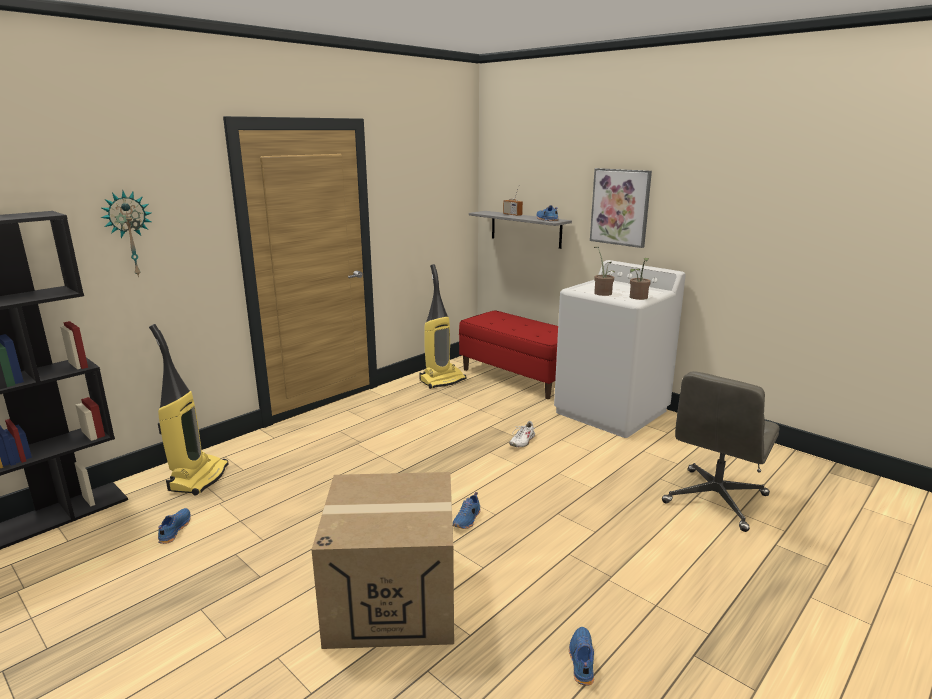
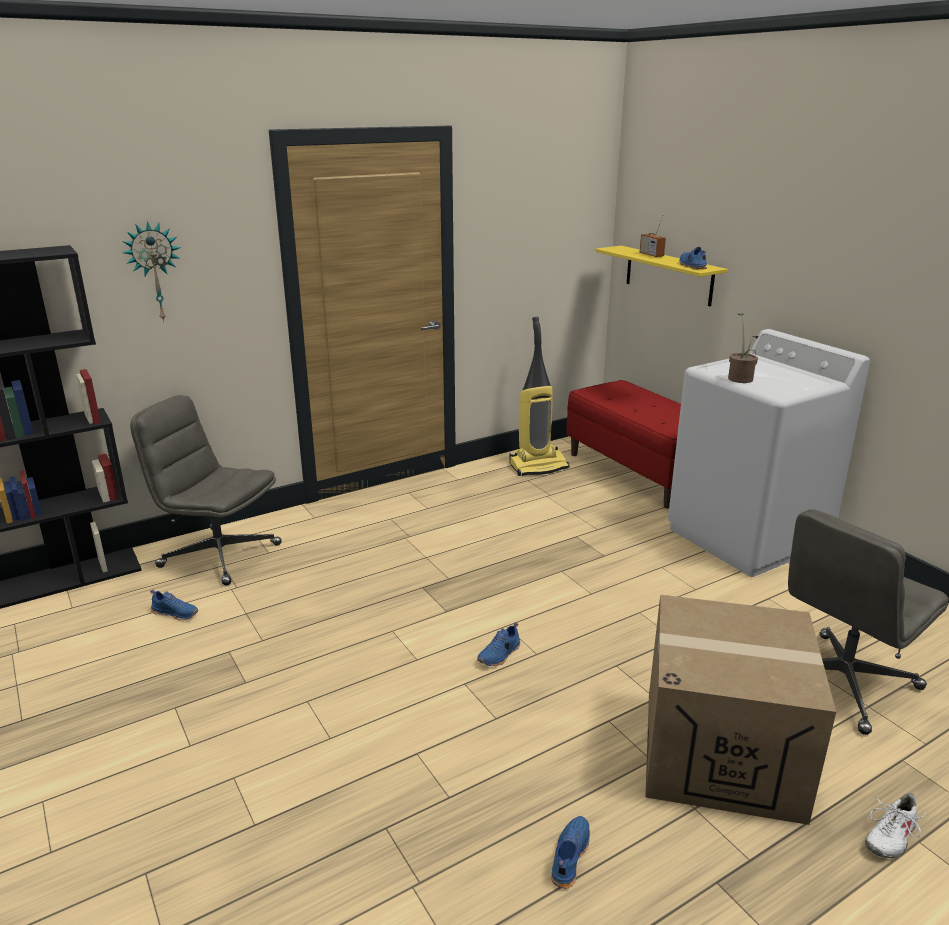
camera: 15 degrees right, 5 degrees up
vacuum cleaner [149,324,229,496] -> grey office chair [130,395,281,586]
blue shoe [158,508,191,544] -> blue shoe turned 90 degrees clockwise [150,589,198,621]
cardboard box [312,472,454,649] -> cardboard box moved to [645,595,836,825]
grey shelf [469,211,572,249] -> yellow shelf [595,246,728,307]
white shoe [509,421,537,447] -> white shoe moved to [865,792,927,858]
picture [590,168,652,248] -> none
potted plant [630,258,651,300] -> none

